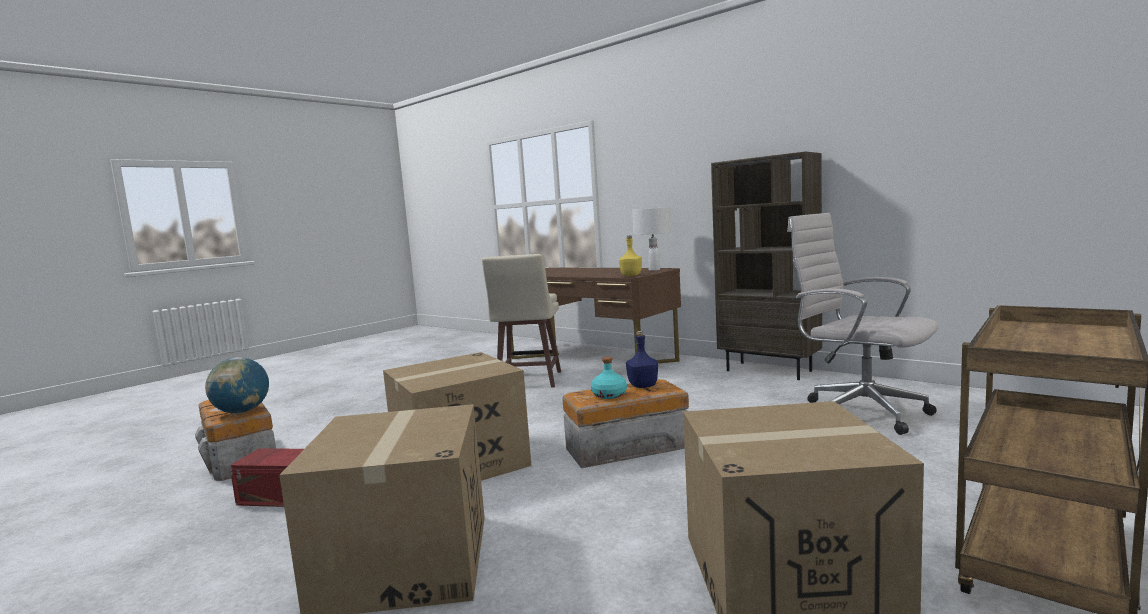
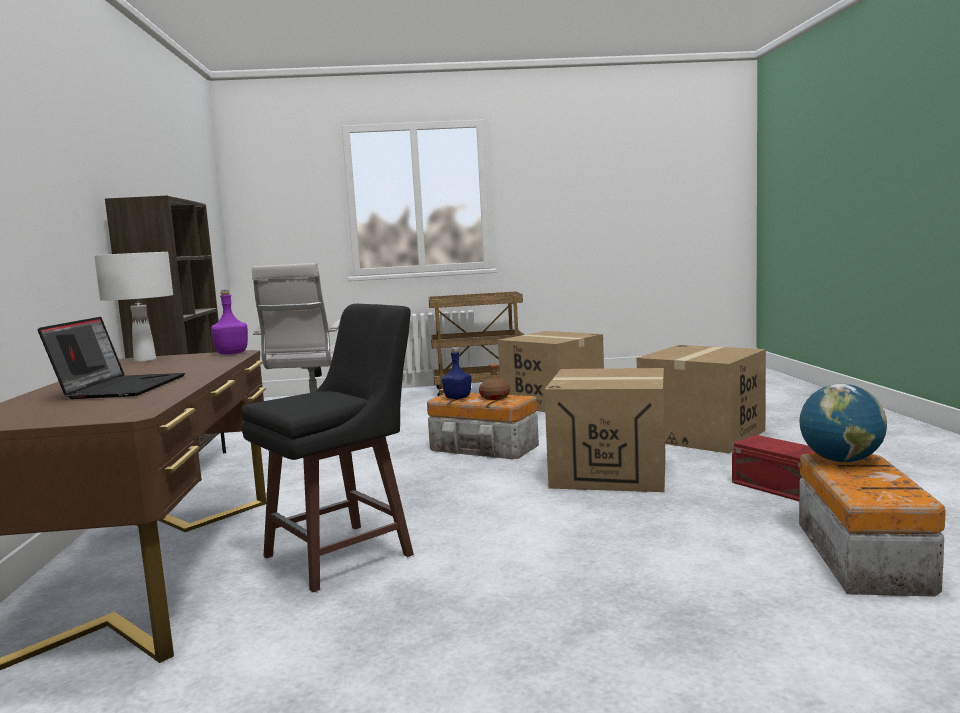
camera: 135 degrees left, 0 degrees up
beige stool [482,254,561,388] -> black stool [241,304,414,592]
turquoise bottle [591,357,627,399] -> brown bottle [479,364,510,400]
yellow bottle [619,235,642,276] -> purple bottle [211,290,248,355]
none -> laptop [38,317,185,399]

